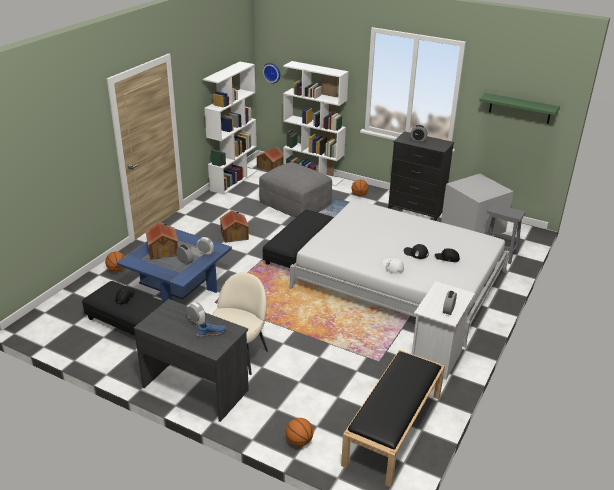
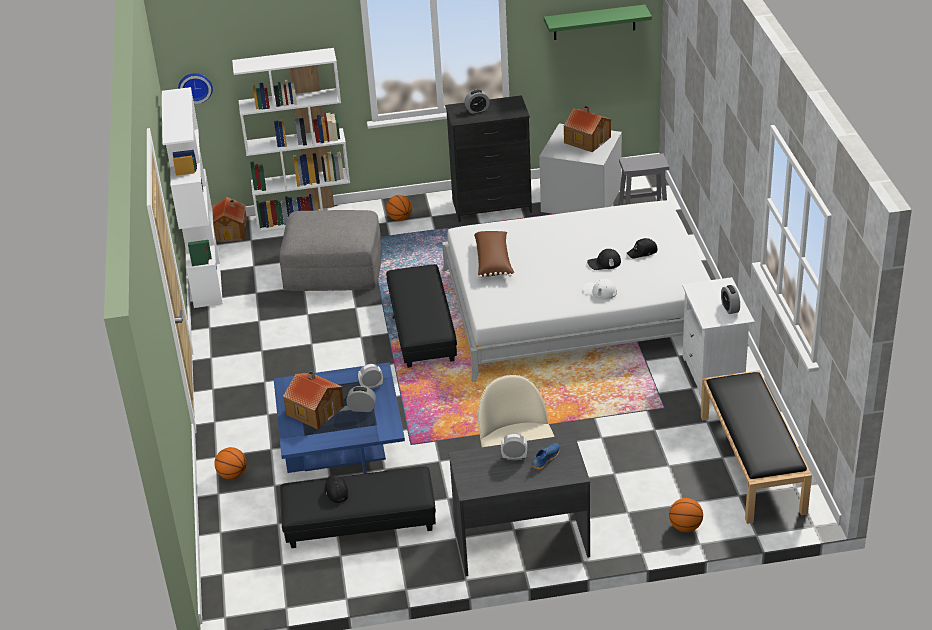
camera: 35 degrees left, 5 degrees up
toy house [220,210,249,243] -> toy house moved to [563,106,611,152]
none -> brown pillow [474,231,514,278]

